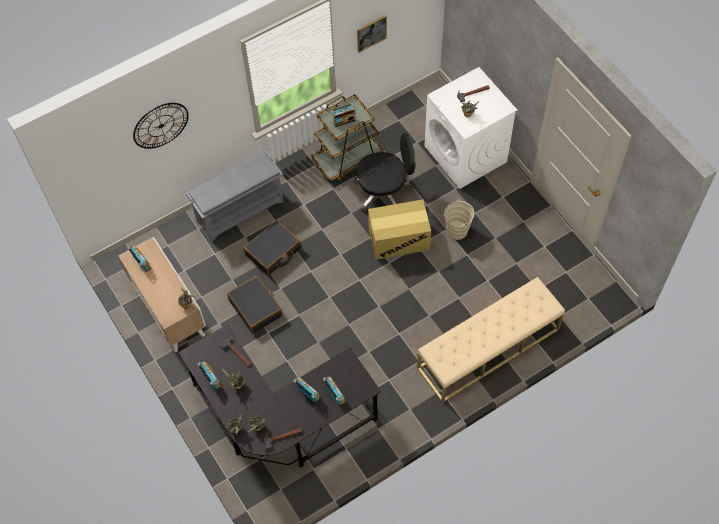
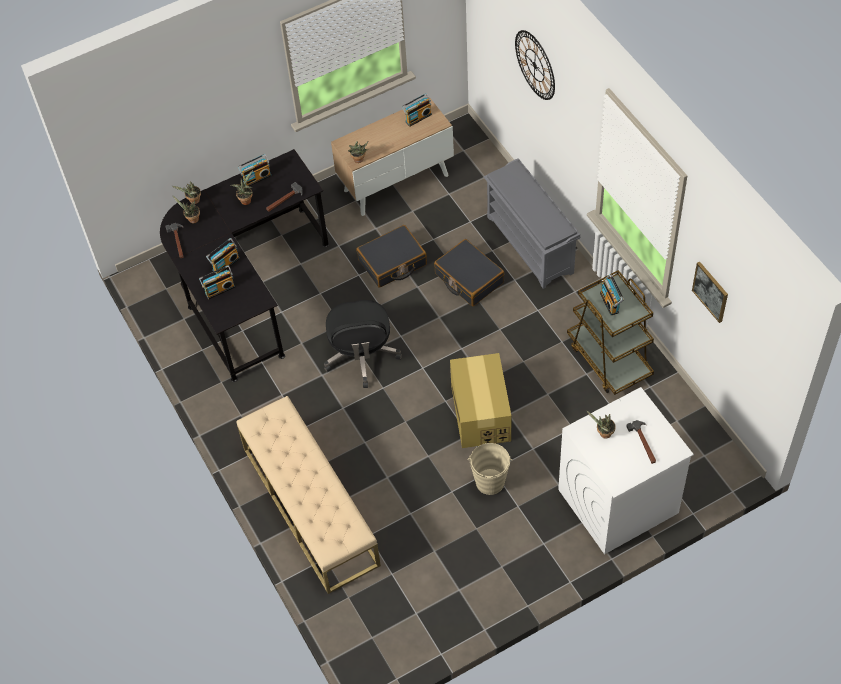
camera: 95 degrees right, 5 degrees down
black office chair [354,133,416,212] -> black office chair moved to [324,300,402,388]

